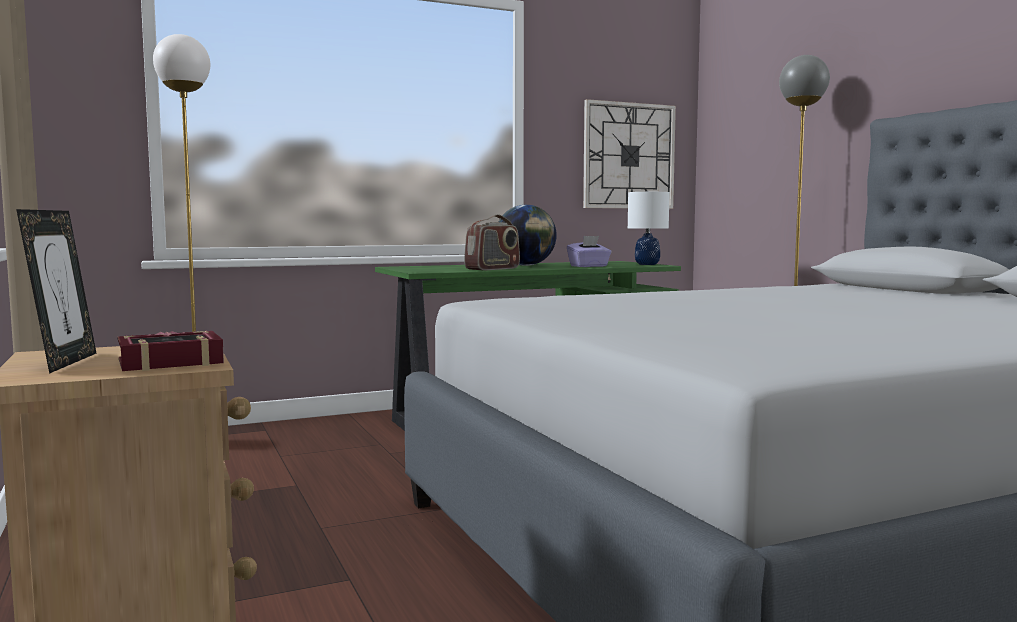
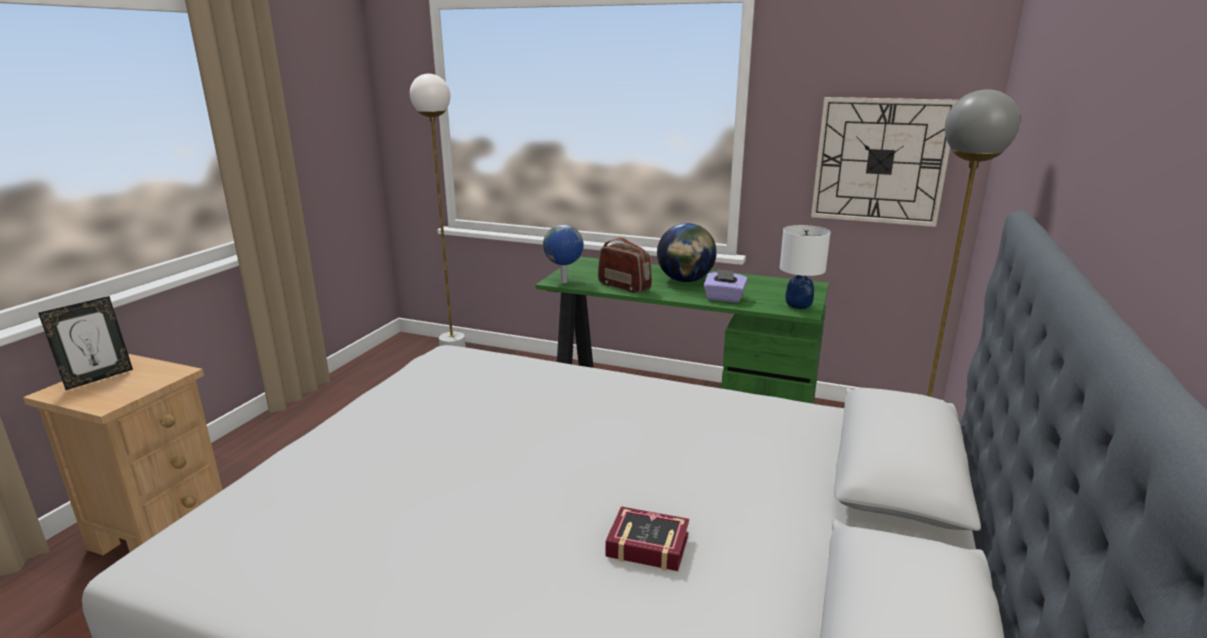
camera: 45 degrees right, 15 degrees up
book [118,330,224,371] -> book moved to [606,506,689,571]
radio [464,214,520,270] -> radio turned 135 degrees counterclockwise [598,237,652,293]
none -> globe [543,225,584,283]

